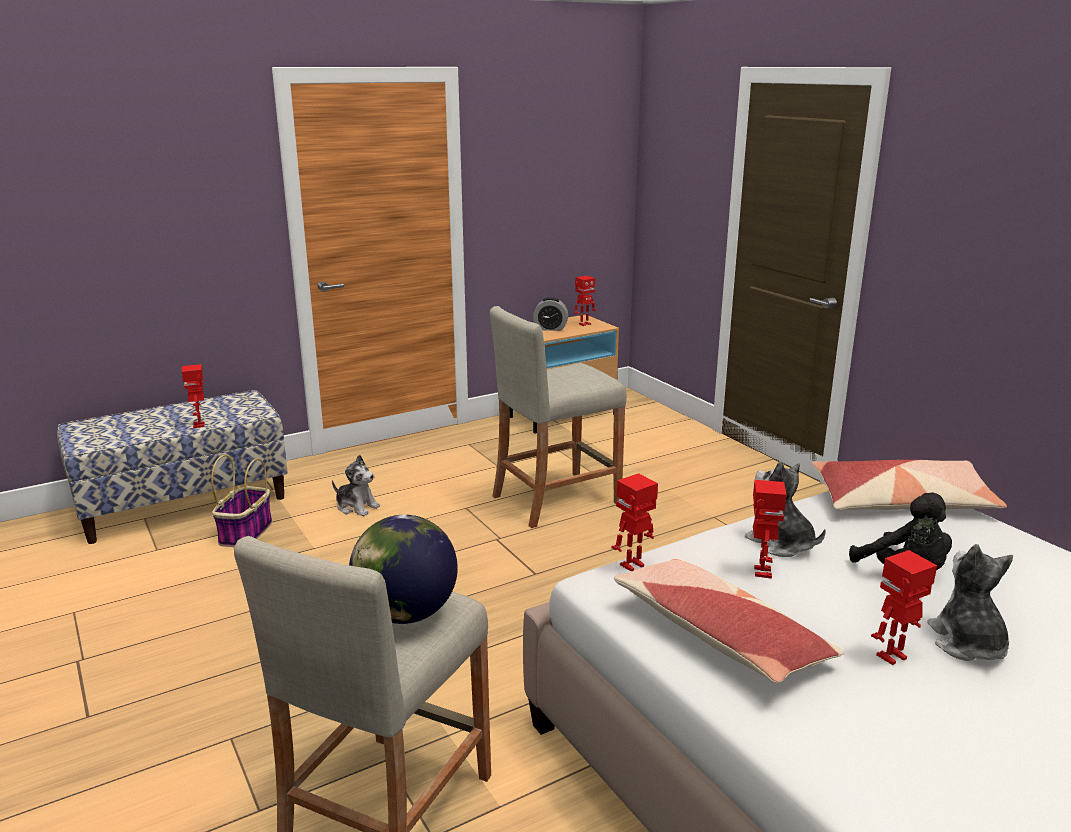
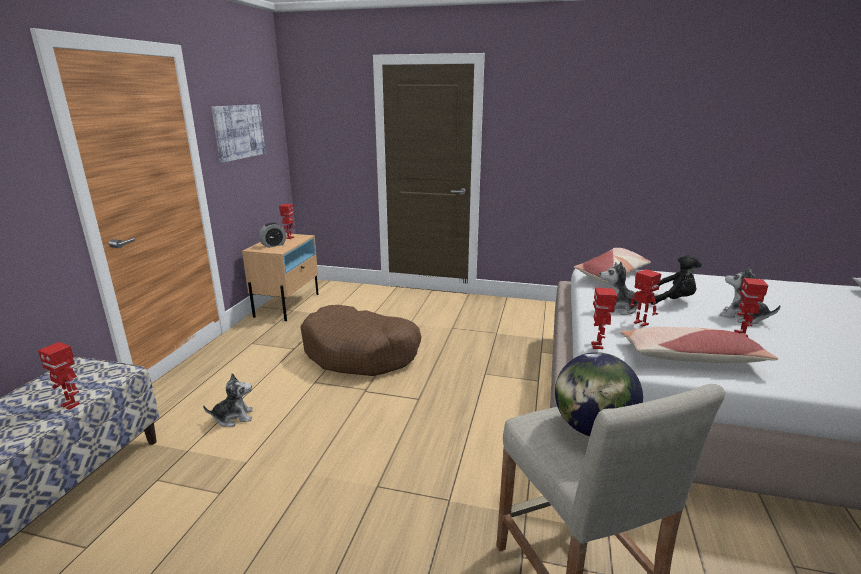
camera: 45 degrees left, 0 degrees up
basket [211,455,272,547] -> none
beige stool [490,306,626,528] -> brown dog bed [300,305,421,376]
none -> picture [211,104,266,163]

